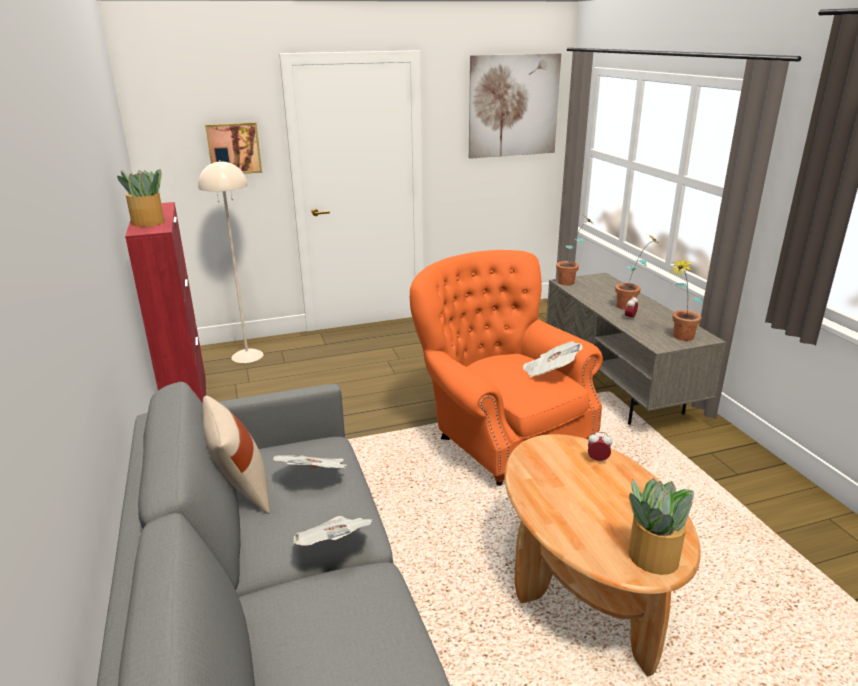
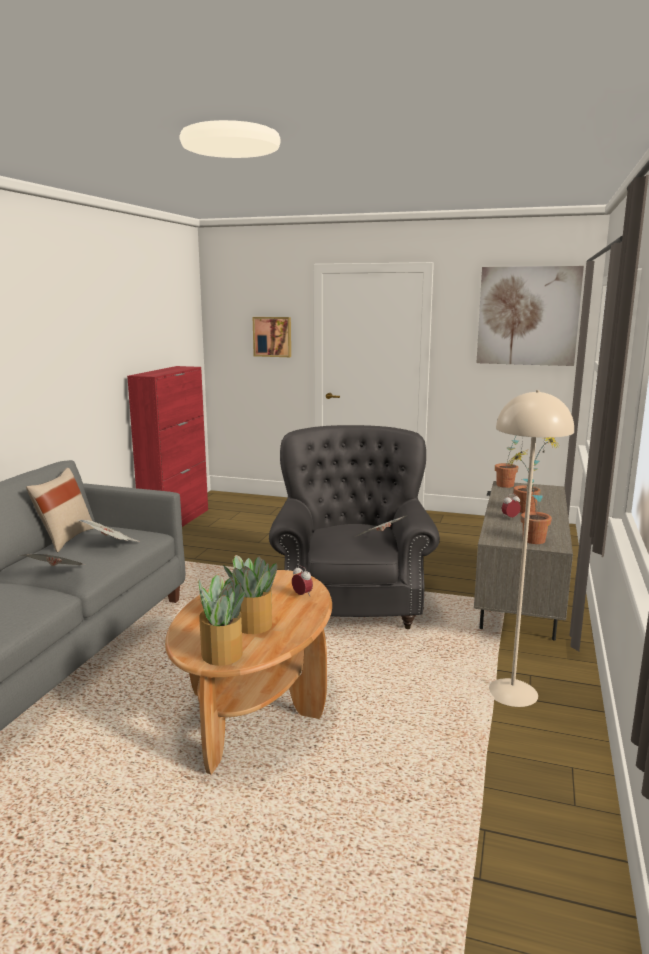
camera: 35 degrees right, 10 degrees down
potted plant [117,169,165,227] -> potted plant moved to [223,555,277,634]
beige floor lamp [198,160,264,363] -> beige floor lamp moved to [489,390,574,707]
orange armchair [410,250,603,486] -> grey armchair [269,425,440,629]

